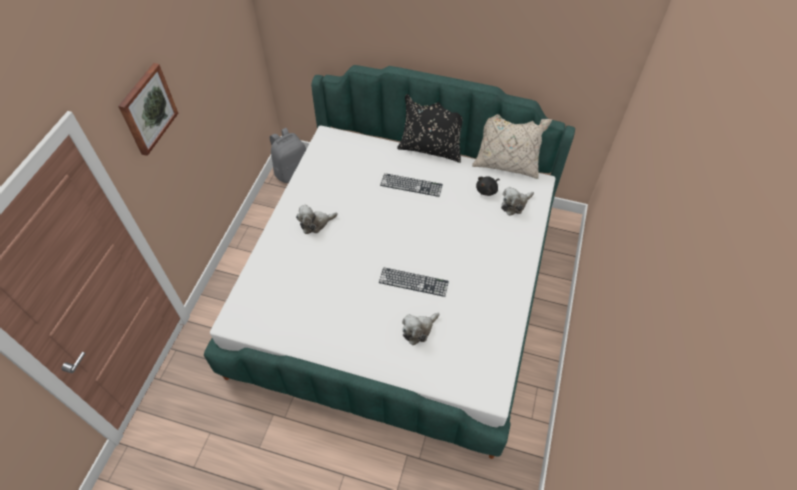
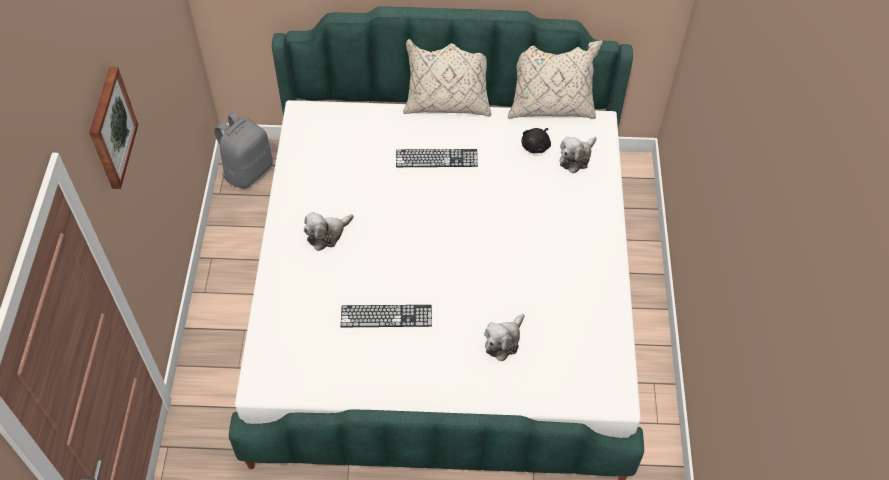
camera: 15 degrees left, 0 degrees up
keyboard [379,267,449,297] -> keyboard moved to [341,305,432,327]
black pillow [397,94,462,163] -> beige pillow [403,39,491,117]

